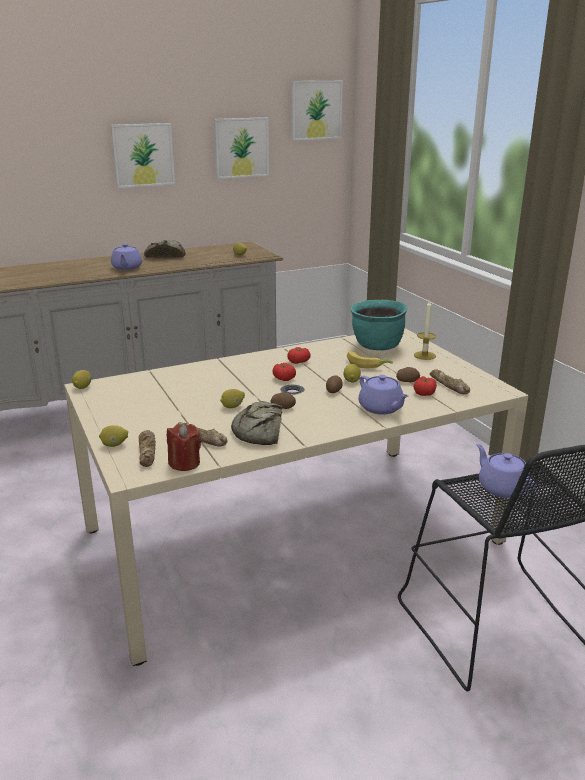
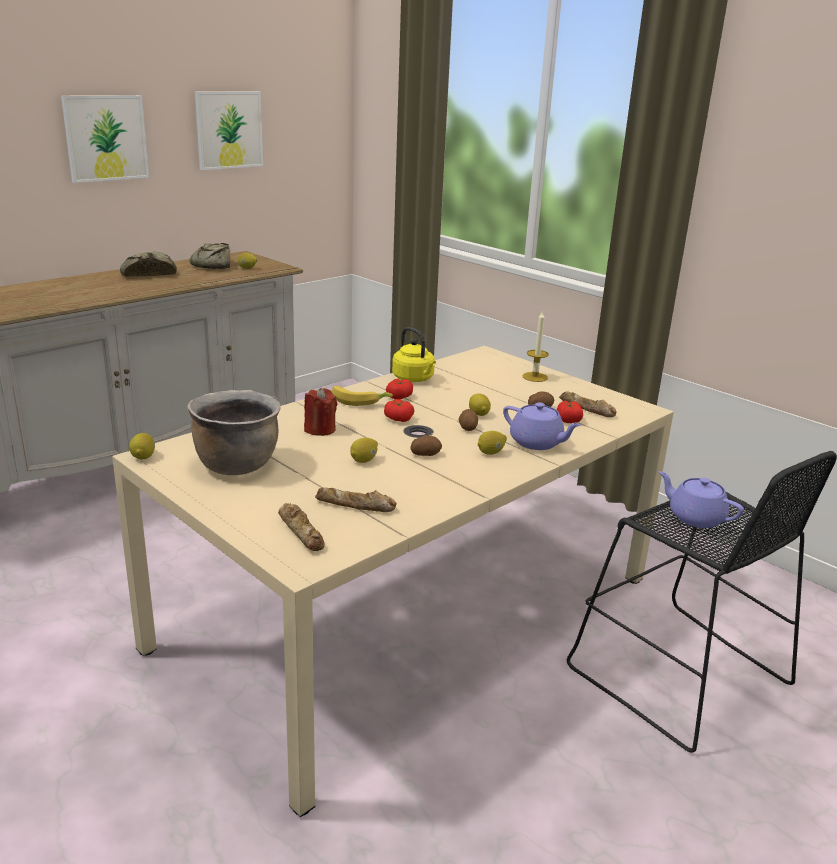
camera: 20 degrees left, 0 degrees up
lemon [99,425,128,447] -> lemon moved to [478,431,507,455]
purple teapot [111,244,142,270] -> none
red candle [167,424,201,471] -> red candle moved to [304,388,337,436]
bread [231,401,283,445] -> bread moved to [190,243,230,269]
picture [292,81,343,140] -> none
banana [347,351,393,368] -> banana moved to [331,386,393,406]
turquoise cooking pot [351,300,407,350] -> none
none -> brown cooking pot [187,390,281,475]
none -> yellow kettle [392,327,436,382]

